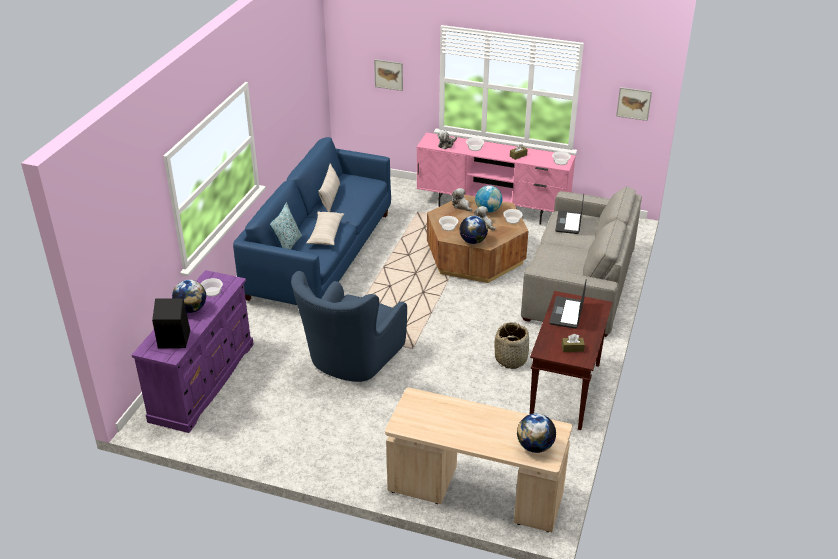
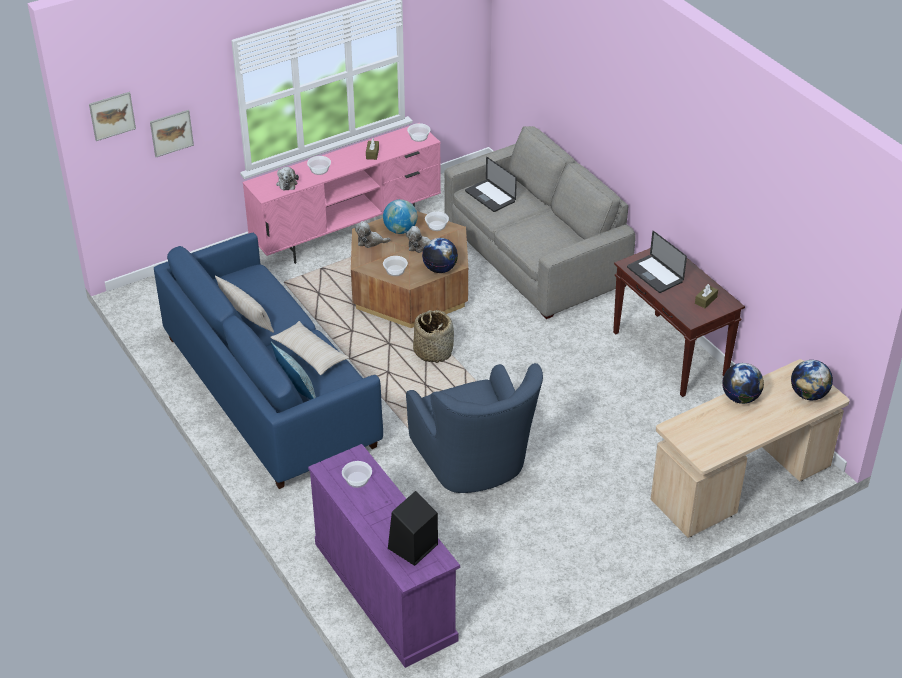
camera: 50 degrees left, 5 degrees up
globe [172,280,206,313] -> globe moved to [722,363,764,404]
basket [494,323,529,369] -> basket moved to [413,310,454,363]
picture [616,87,652,121] -> picture moved to [89,92,136,141]

